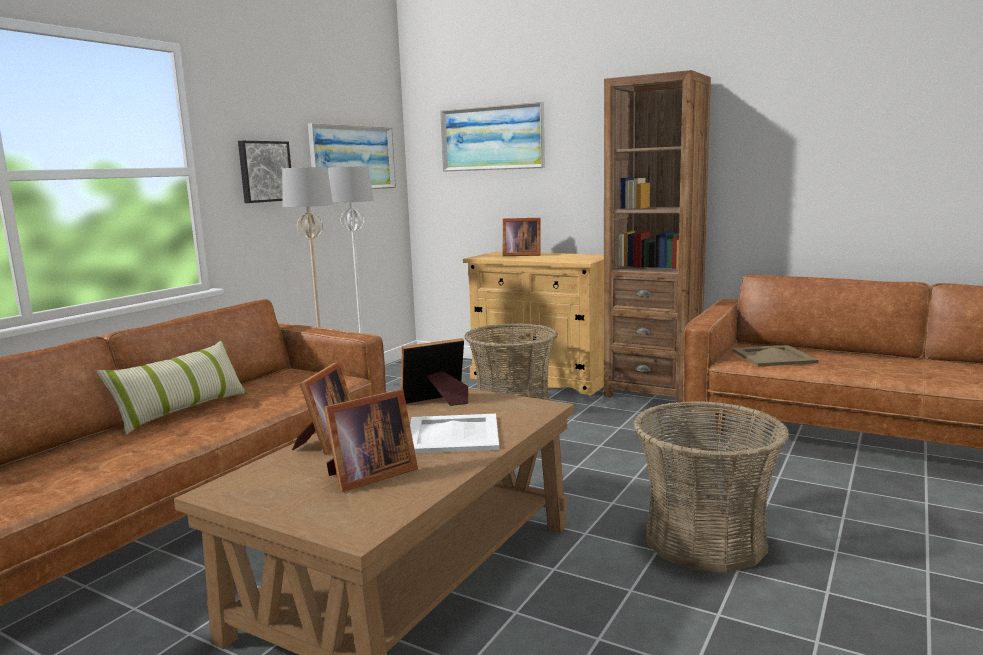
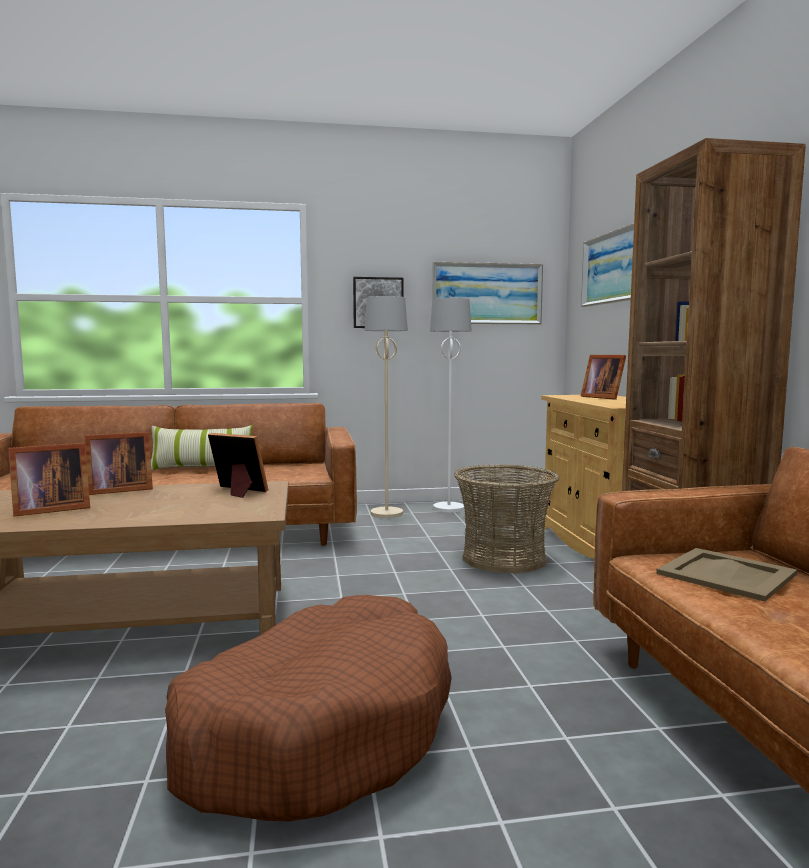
camera: 50 degrees right, 5 degrees down
picture frame [324,389,418,492] -> picture frame turned 45 degrees counterclockwise [8,443,90,517]
white tray [410,414,499,454] -> none
basket [633,401,790,573] -> brown dog bed [165,595,452,821]

